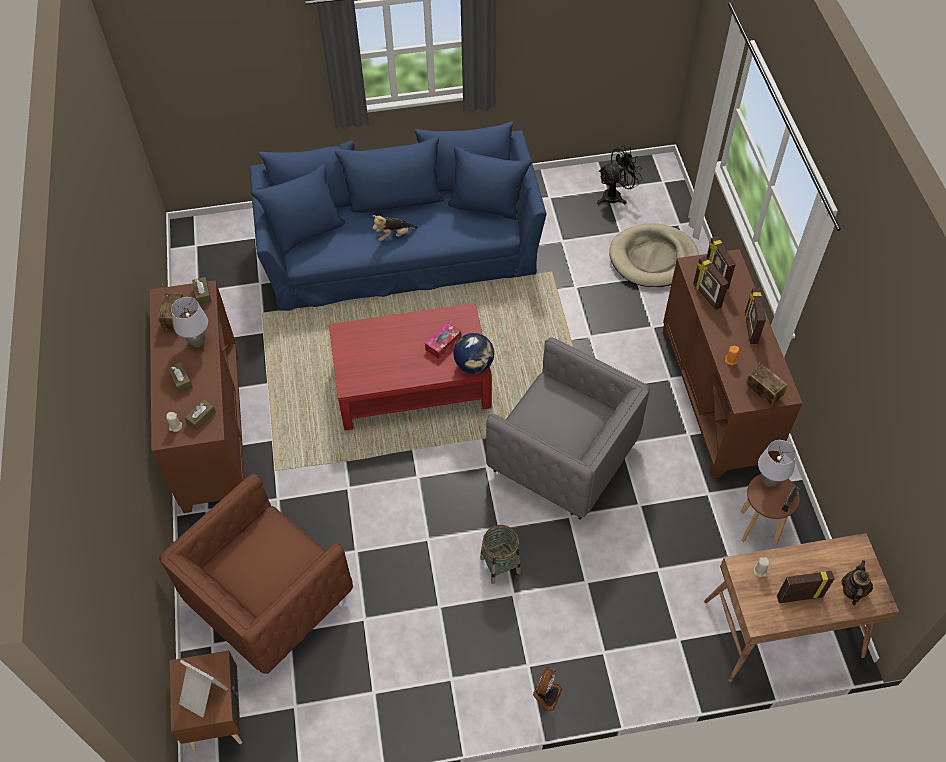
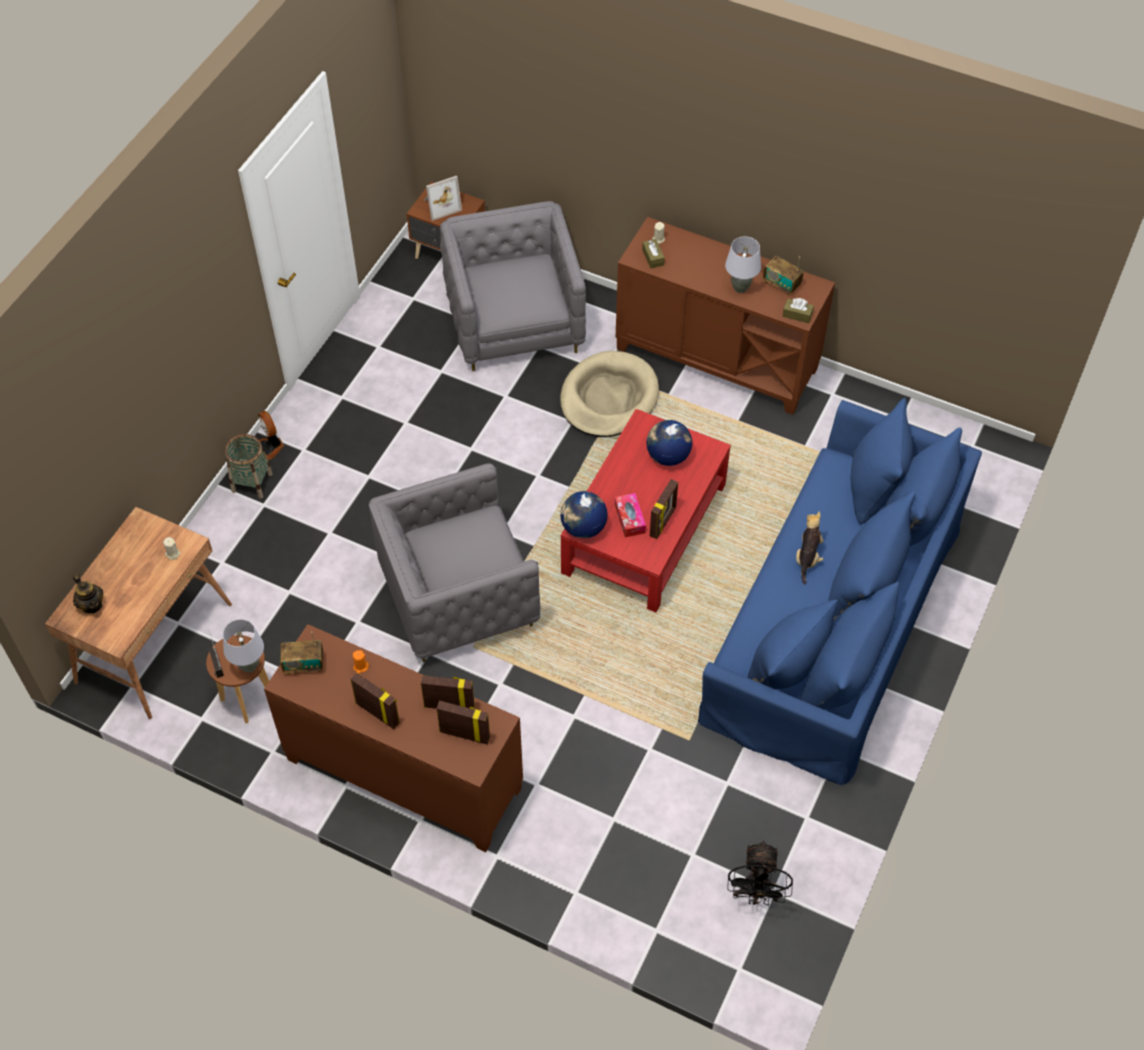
camera: 125 degrees right, 0 degrees up
brown armchair [159,474,353,674] -> grey armchair [440,201,586,371]
brown tissue box [168,363,193,393] -> none
basket [480,525,521,584] -> basket moved to [225,434,273,498]
beige dog bed [609,223,699,287] -> beige dog bed moved to [560,351,659,437]
picture frame [777,571,835,603] -> picture frame moved to [650,479,678,539]
none -> globe [646,420,692,466]

